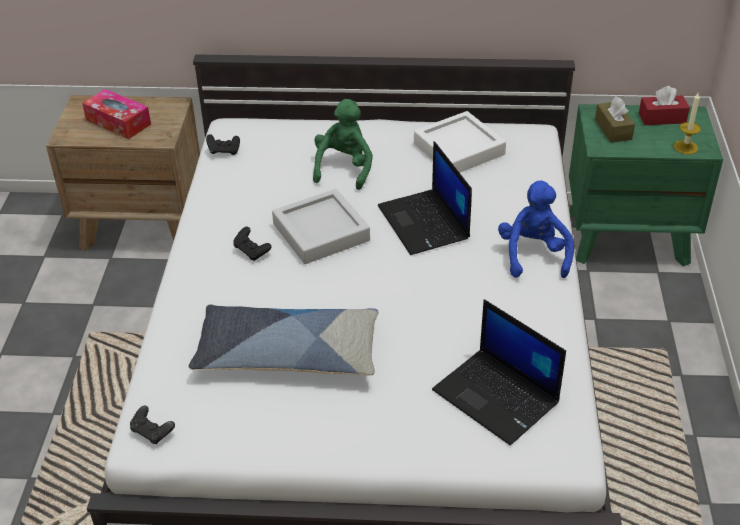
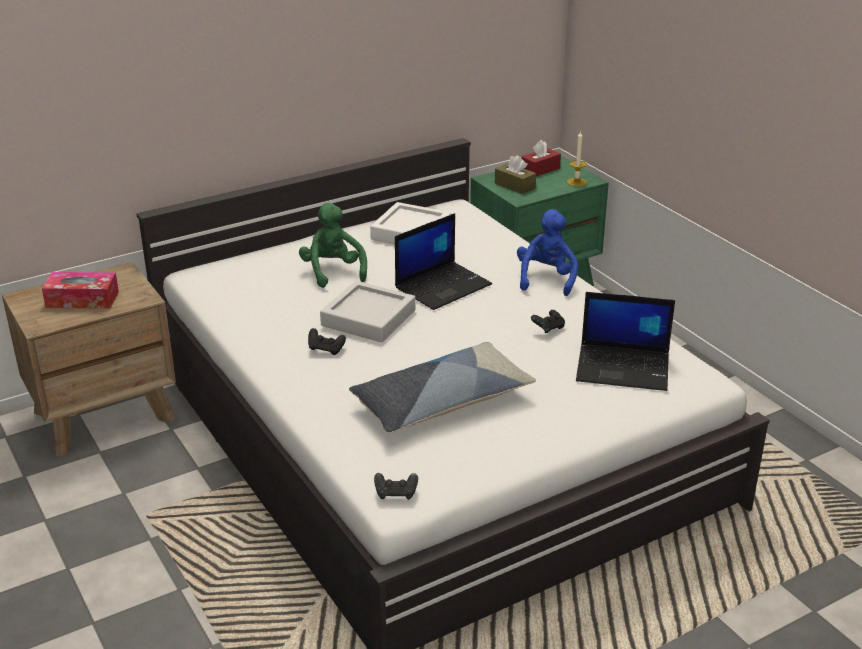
camera: 35 degrees left, 10 degrees down
black game controller [206,134,240,155] -> black game controller moved to [531,310,565,333]
laptop [378,141,472,255] -> laptop turned 75 degrees counterclockwise [395,213,492,310]
blue plush toy [498,181,574,278] -> blue plush toy turned 45 degrees clockwise [517,209,578,296]

